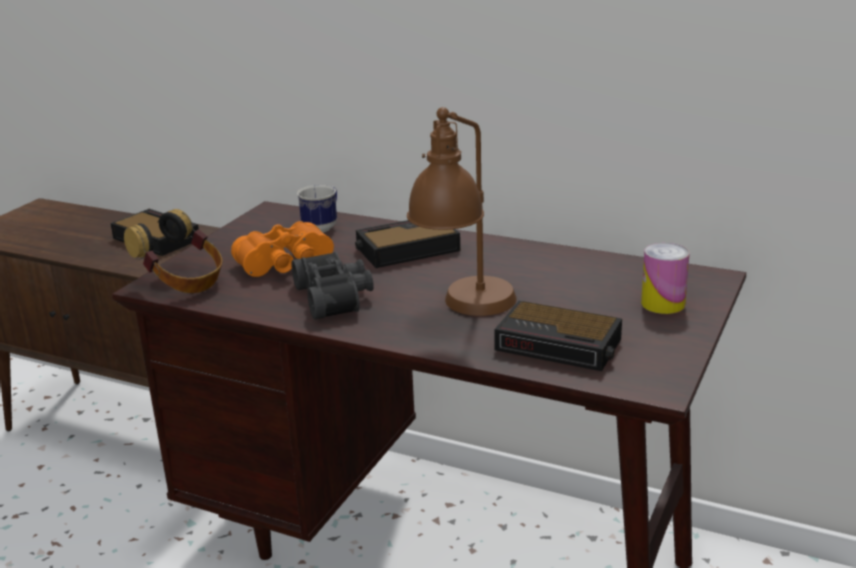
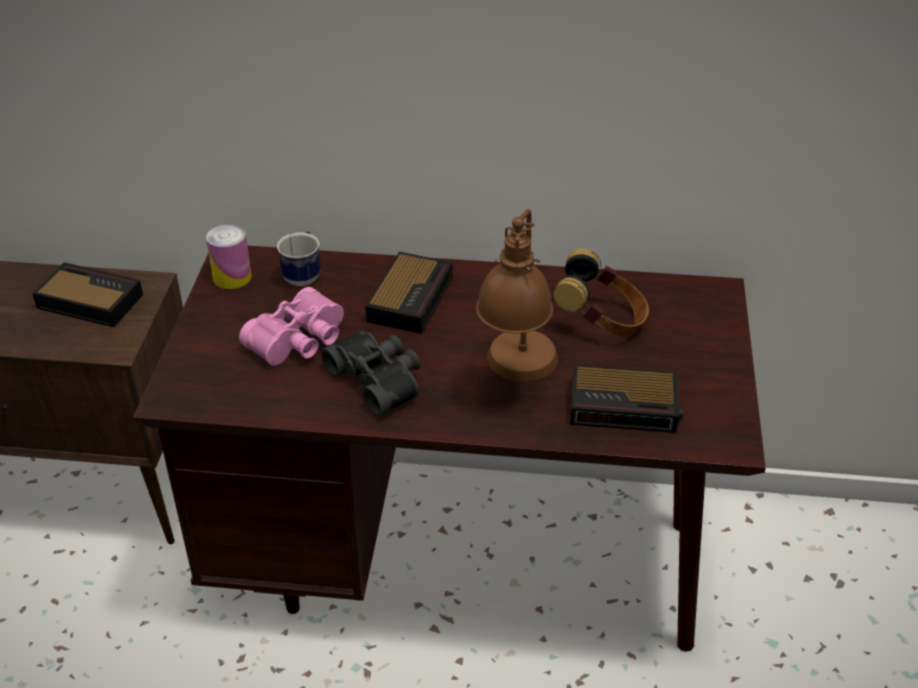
camera: 20 degrees left, 15 degrees up
headphones [124,209,223,293] -> headphones moved to [554,248,649,338]
orange binoculars [231,221,334,277] -> pink binoculars [239,287,344,366]
alarm clock [355,220,460,268] -> alarm clock turned 150 degrees clockwise [365,252,453,334]
can [641,243,690,314] -> can moved to [206,224,252,289]

